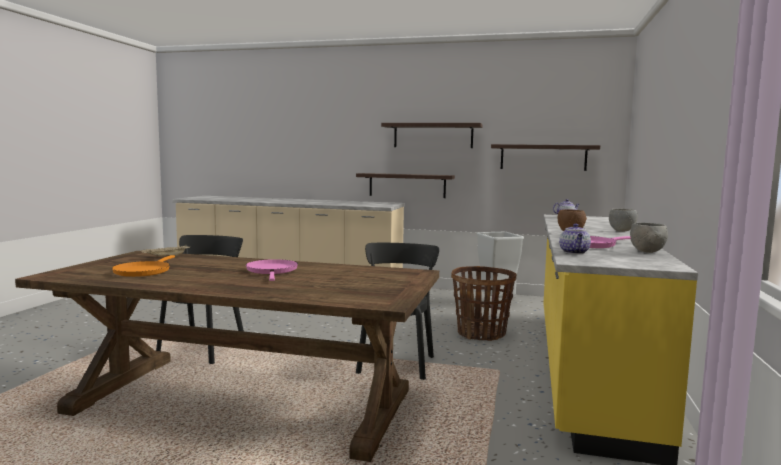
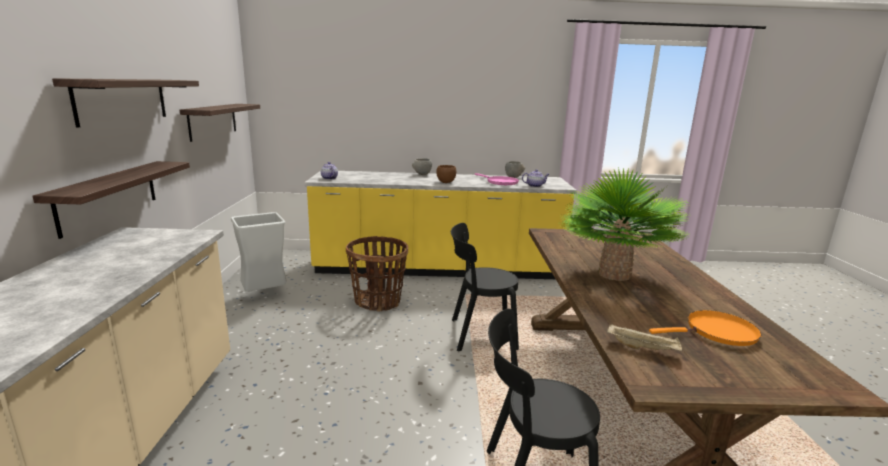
camera: 105 degrees left, 10 degrees up
pink frying pan [246,259,298,281] -> potted plant [558,167,689,281]

